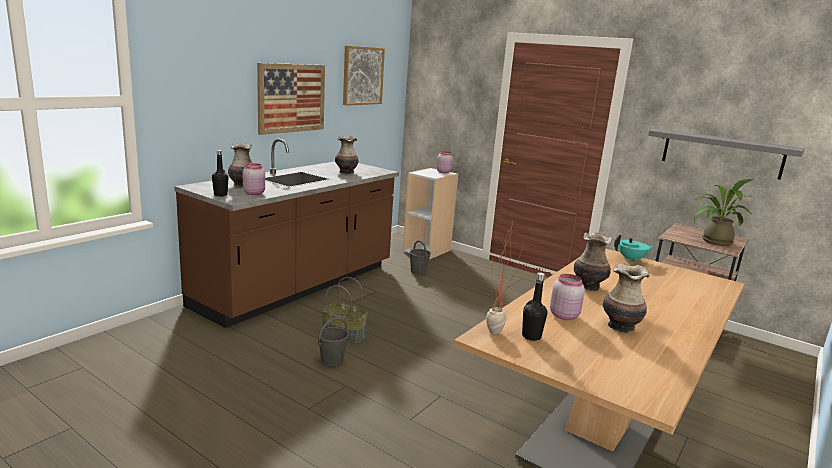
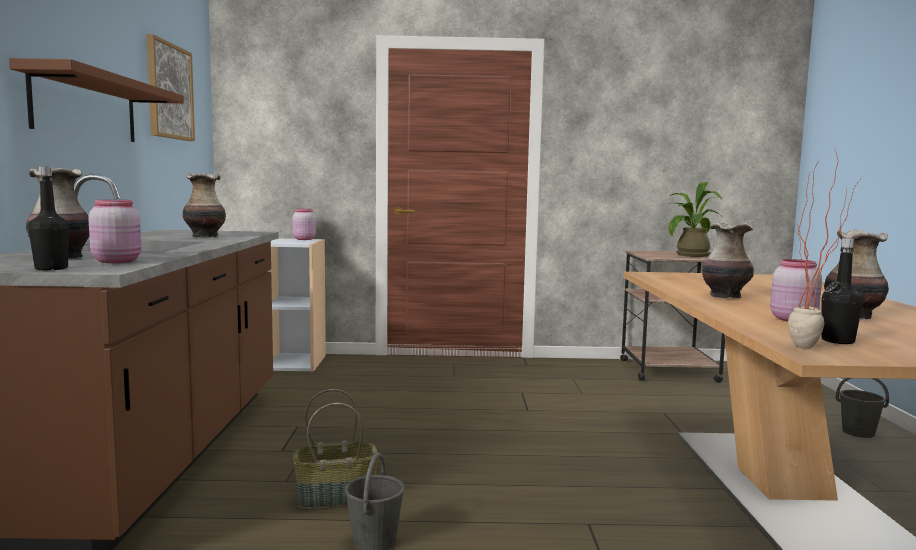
camera: 35 degrees left, 10 degrees down
picture [257,63,325,135] -> brown shelf [9,58,184,142]
grey bucket [409,240,431,275] -> grey bucket moved to [836,378,889,438]
turquoise teapot [614,234,656,263] -> none
grey shelf [648,129,805,180] -> none

